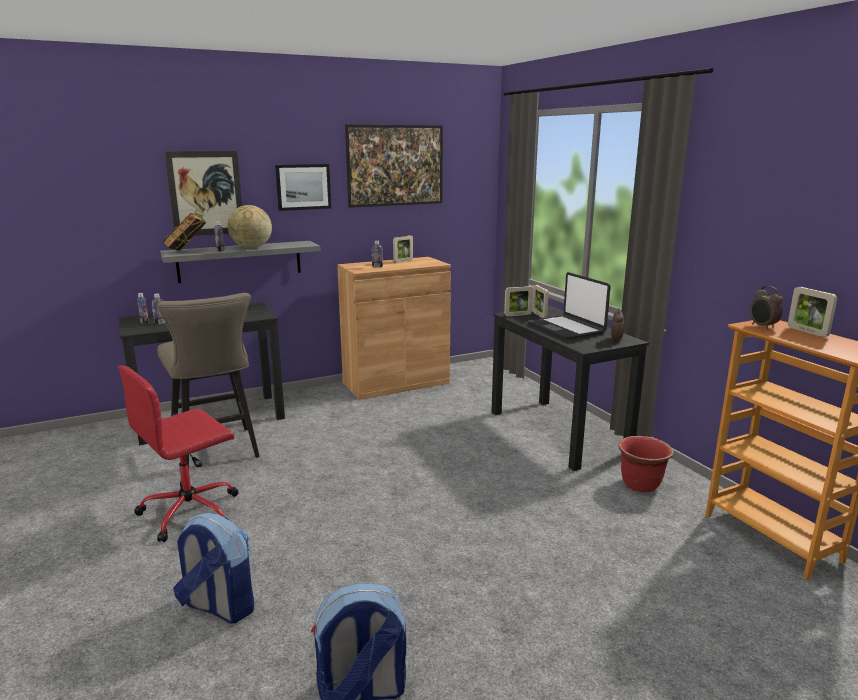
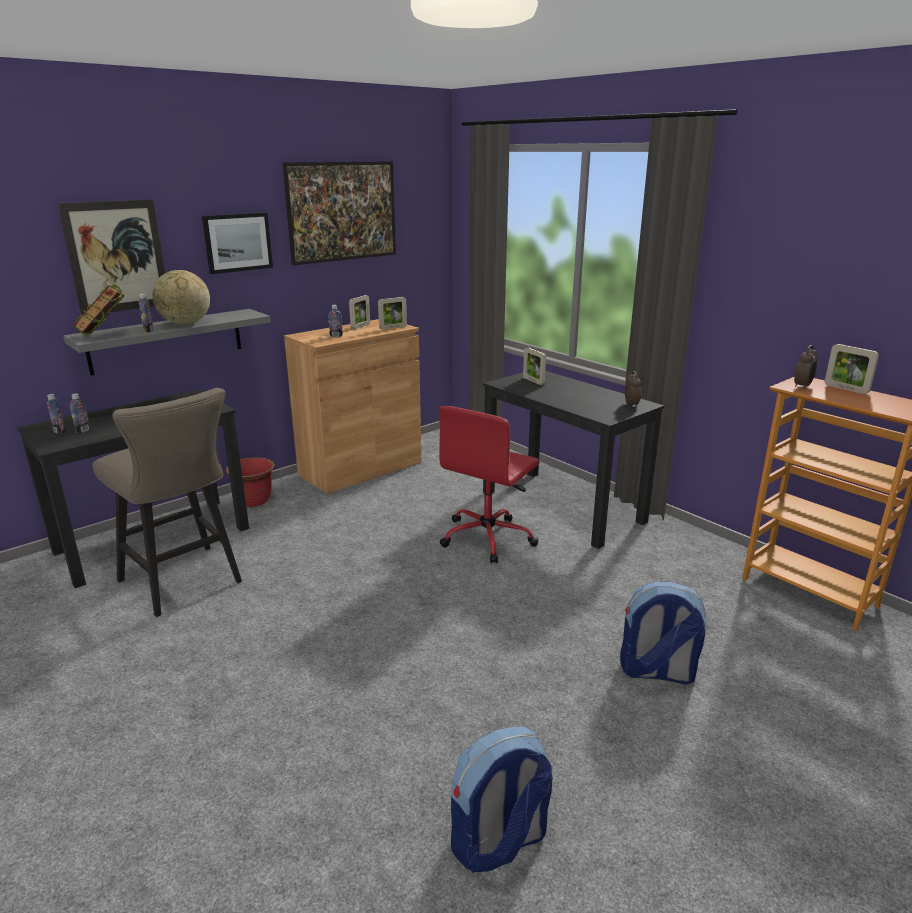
camera: 15 degrees left, 5 degrees up
red office chair [118,365,239,542] -> red office chair moved to [439,406,539,563]
backpack [173,513,254,624] -> backpack moved to [620,581,707,684]
picture frame [504,286,533,316] -> picture frame moved to [378,297,407,330]
laptop [528,272,611,340] -> none
red planter [618,436,674,492] -> red planter moved to [226,457,275,507]
alarm clock [750,286,783,329] -> alarm clock turned 105 degrees counterclockwise [794,345,818,389]

